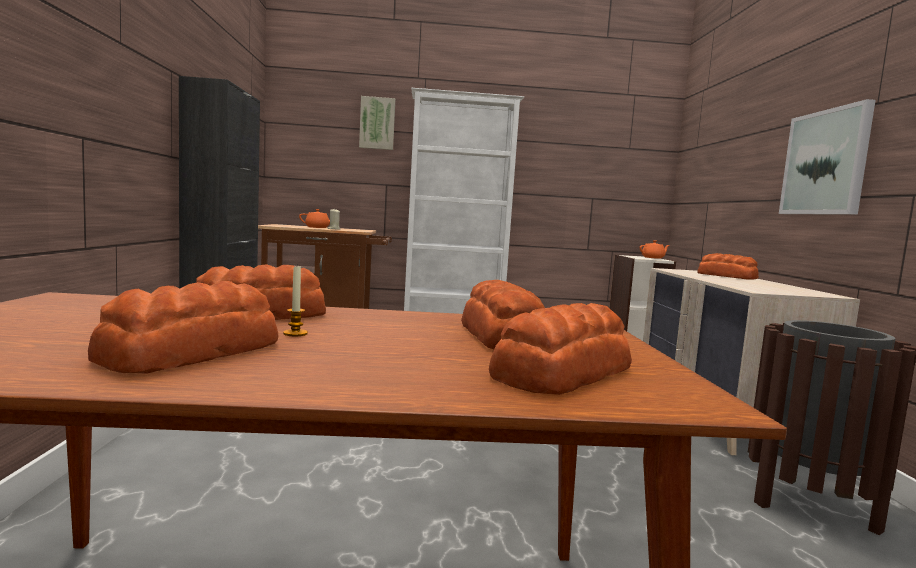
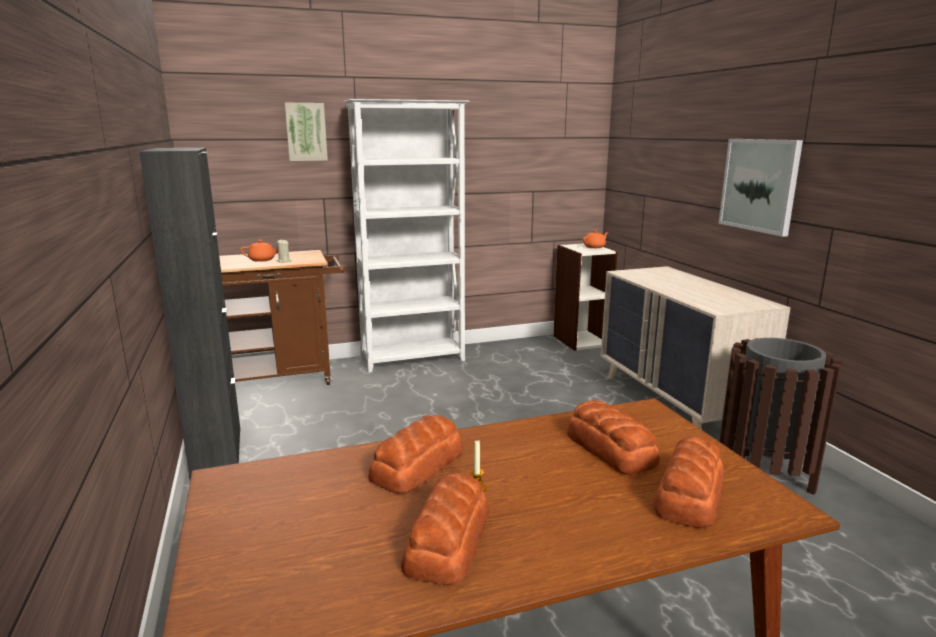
camera: 15 degrees left, 10 degrees up
bread [697,253,759,280] -> none

